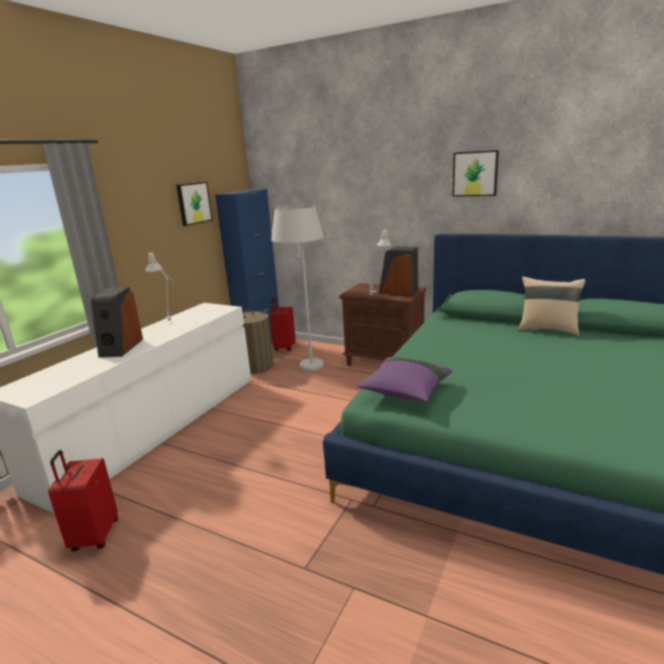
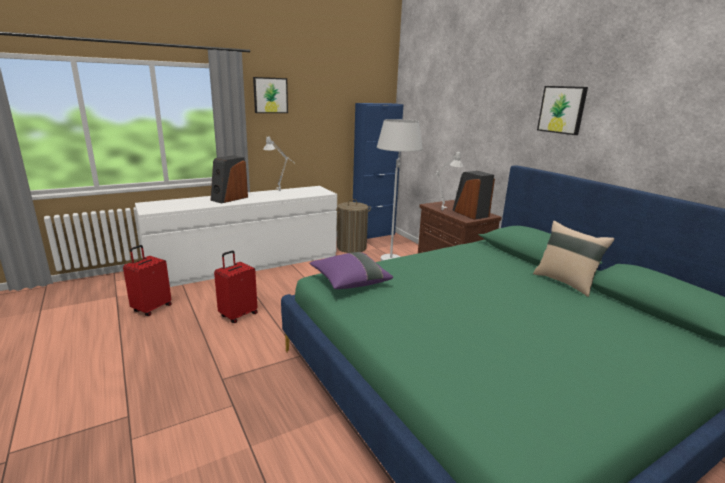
camera: 30 degrees right, 0 degrees up
picture [176,182,213,226] -> picture moved to [253,77,288,113]
red suitcase [270,298,295,351] -> red suitcase moved to [214,251,257,323]

